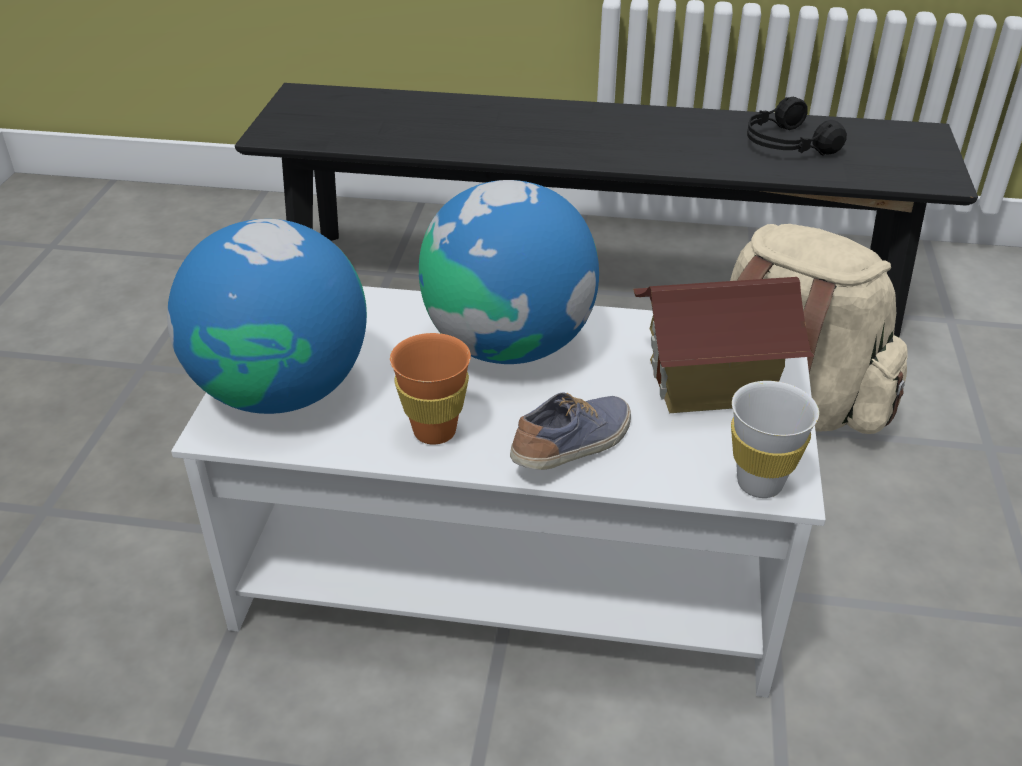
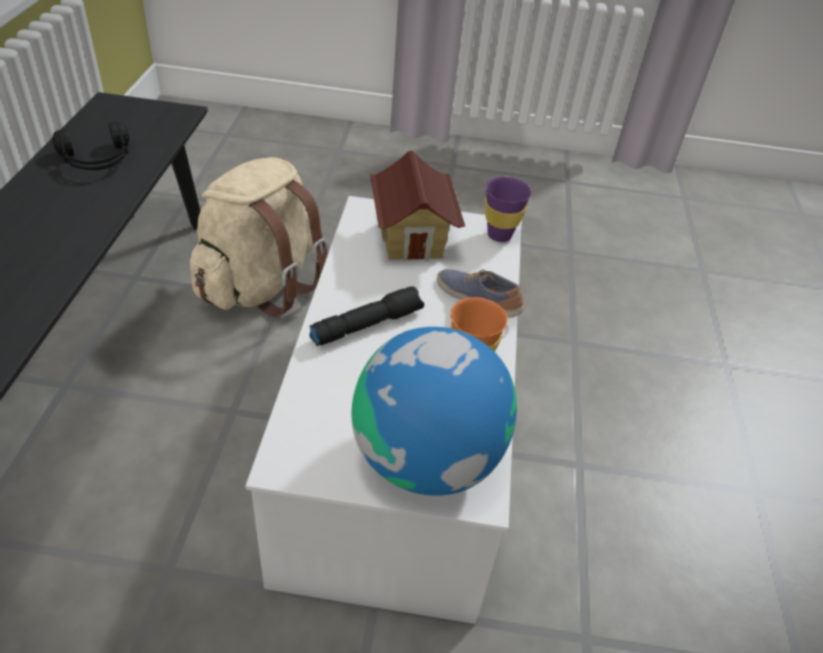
camera: 95 degrees left, 5 degrees up
globe [419,180,599,364] -> black flashlight [309,286,424,346]
white cup [731,381,819,498] -> purple cup [485,176,532,242]

